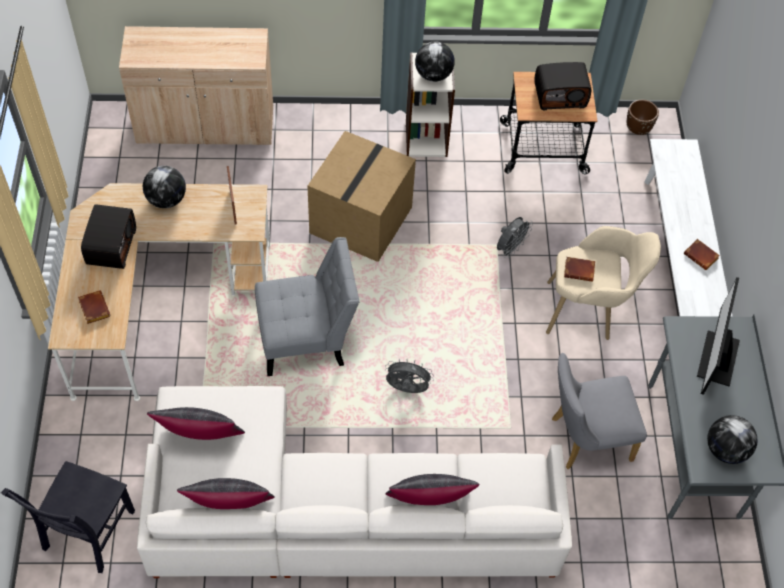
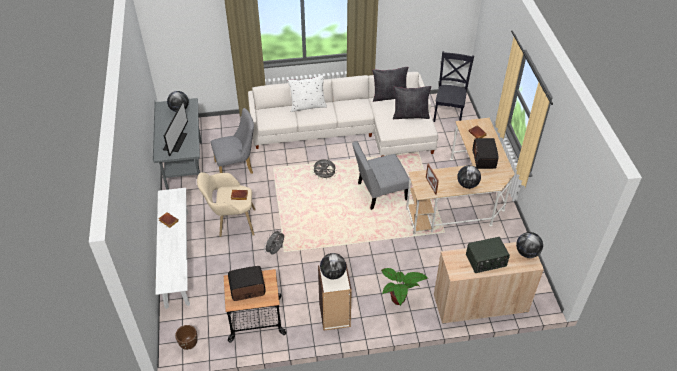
camera: 175 degrees right, 10 degrees down
cardboard box [308,131,416,262] -> none
black pillow [385,474,480,505] -> white pillow [288,75,327,112]
none -> potted plant [381,268,428,306]
none -> radio [466,237,510,273]
none -> globe [516,232,543,258]

